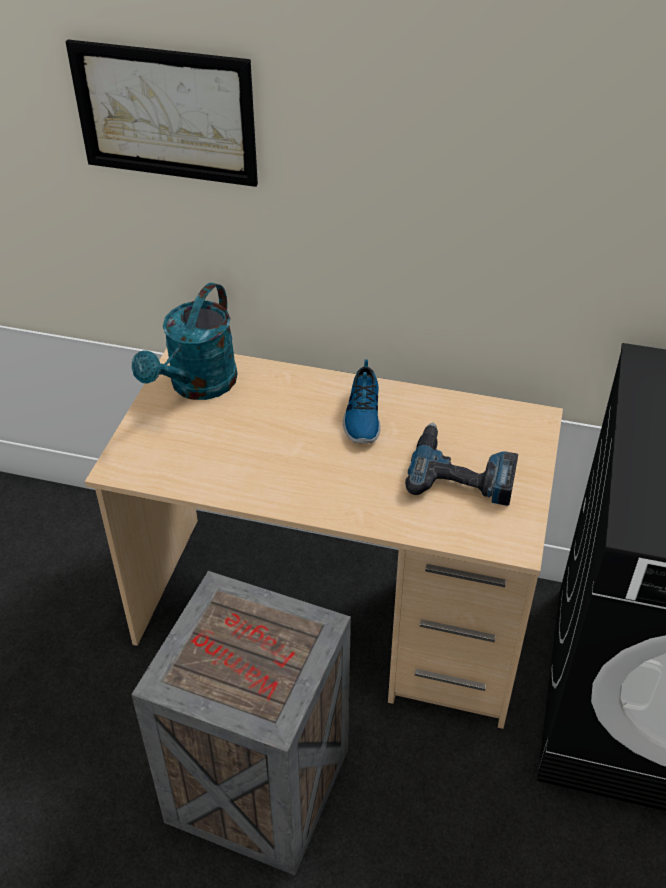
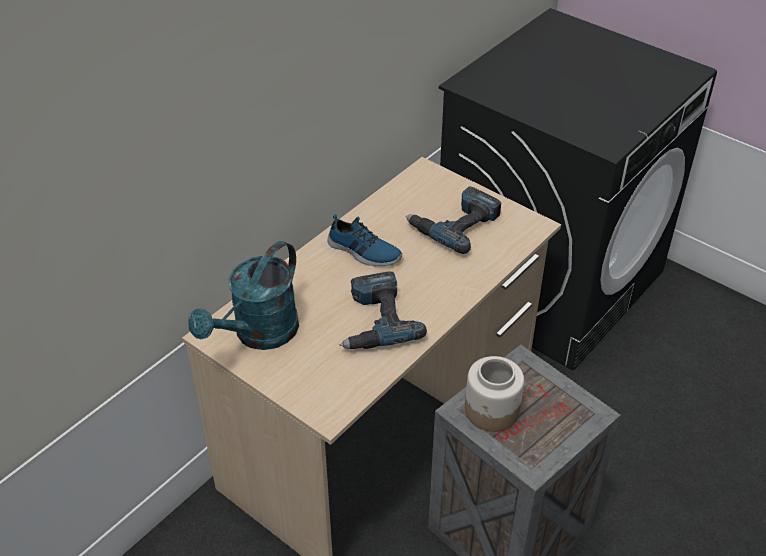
camera: 65 degrees left, 0 degrees up
picture [65,39,258,187] -> none
turquoise watering can [132,283,237,400] -> turquoise watering can turned 75 degrees clockwise [188,241,299,350]
none -> power drill [340,271,427,349]
none -> jar [465,356,524,432]

